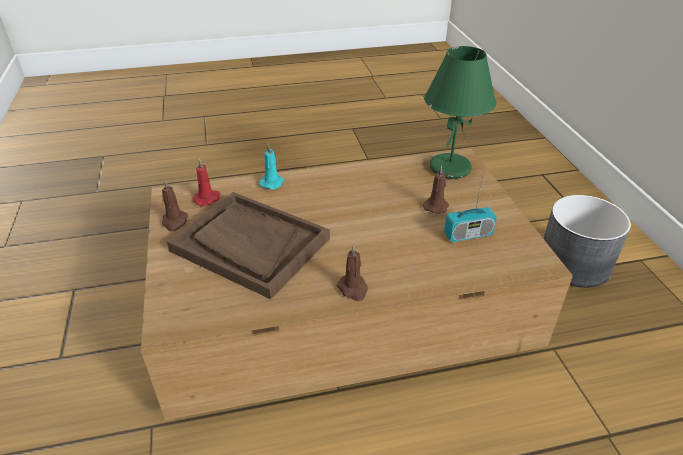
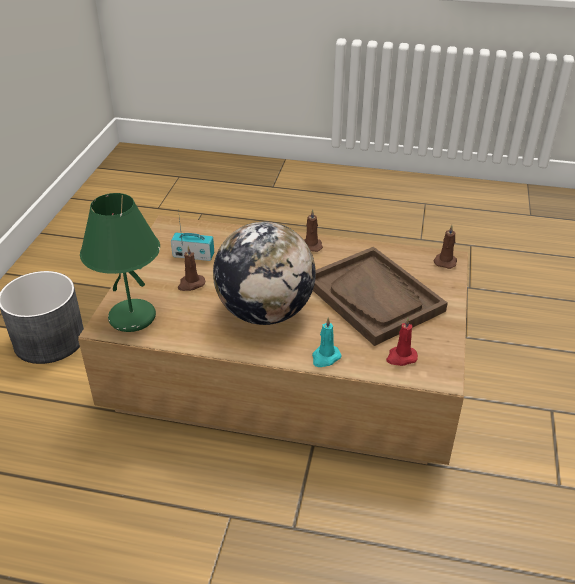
camera: 155 degrees left, 0 degrees up
brown candle [162,180,188,231] -> brown candle moved to [433,225,457,269]
none -> globe [213,222,316,325]

